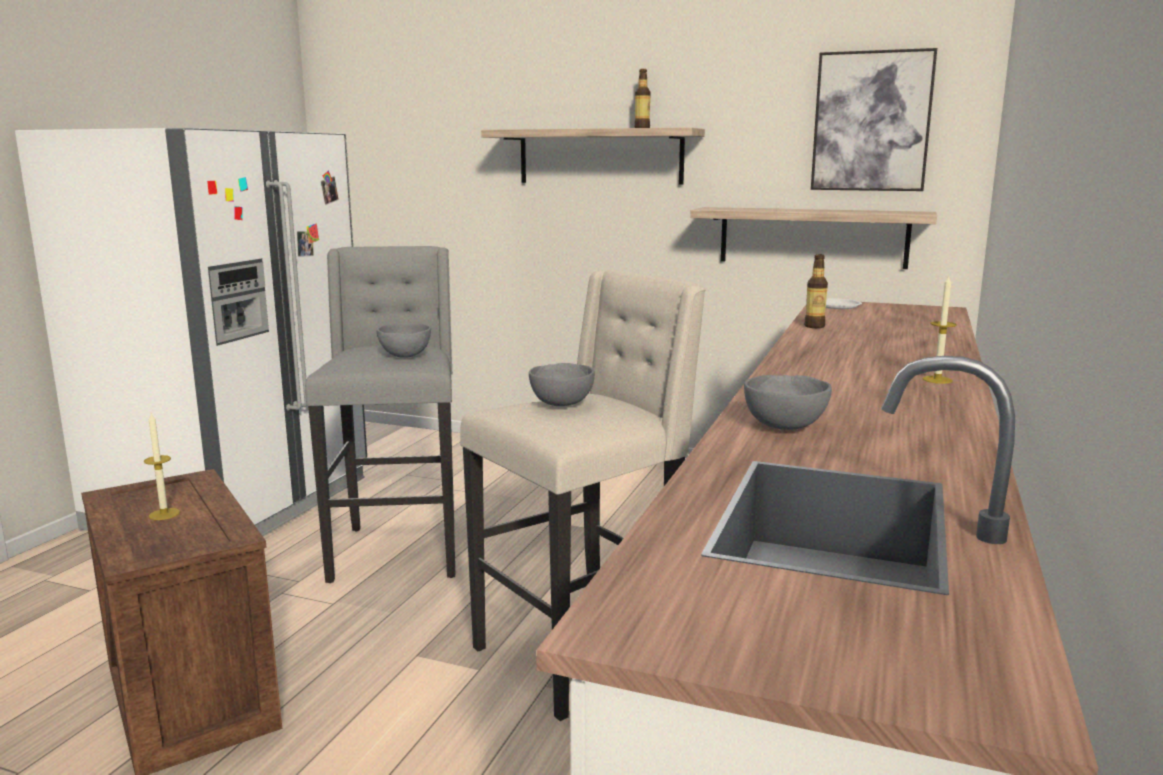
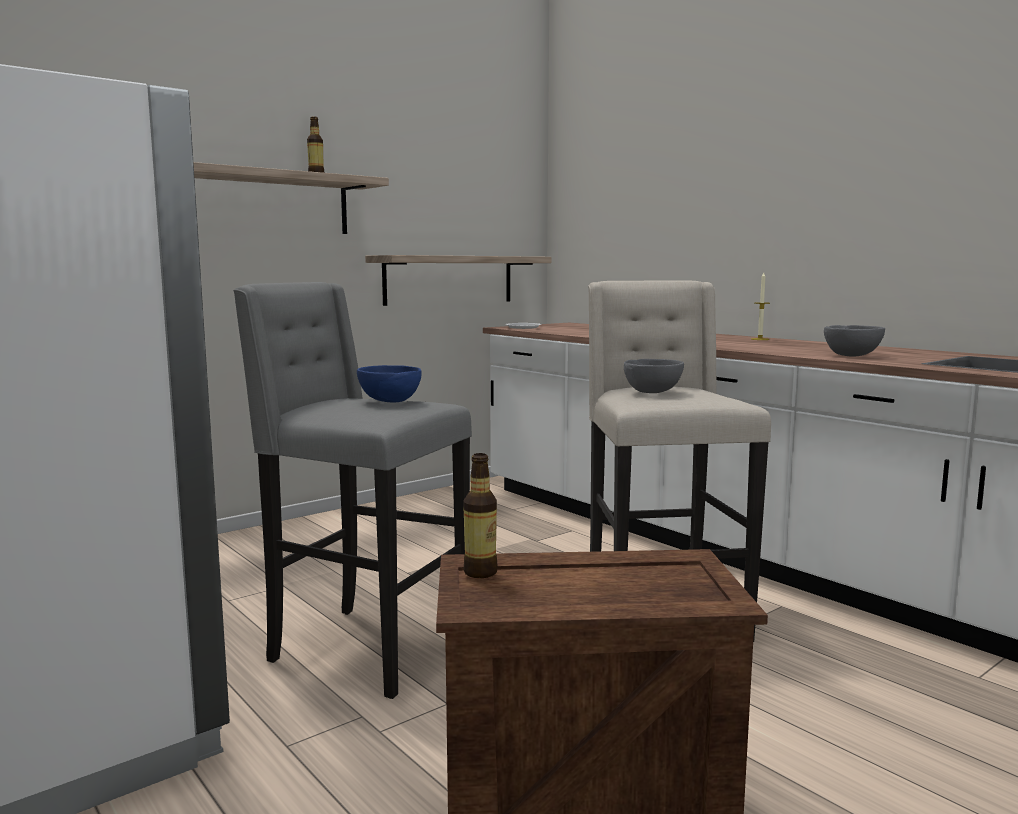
camera: 60 degrees left, 5 degrees down
candle [144,413,180,520] -> none
grey bowl [377,323,431,358] -> blue bowl [357,365,422,402]
bottle [804,254,828,328] -> bottle moved to [463,453,498,578]
picture [811,48,937,191] -> none

